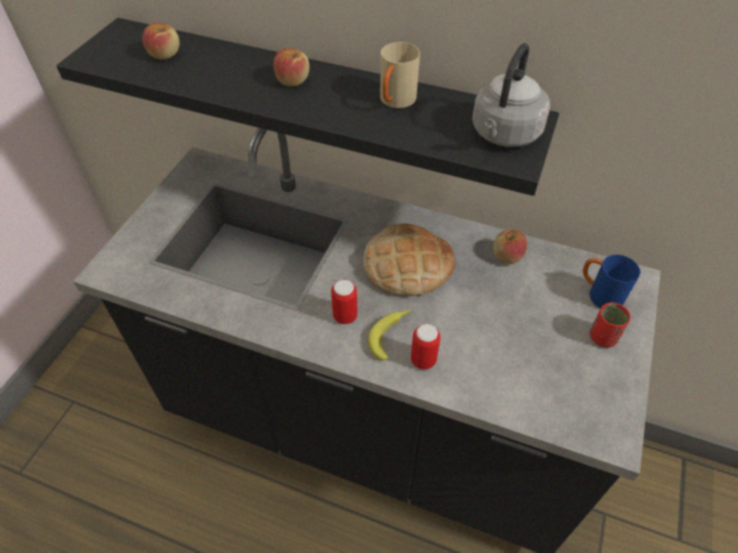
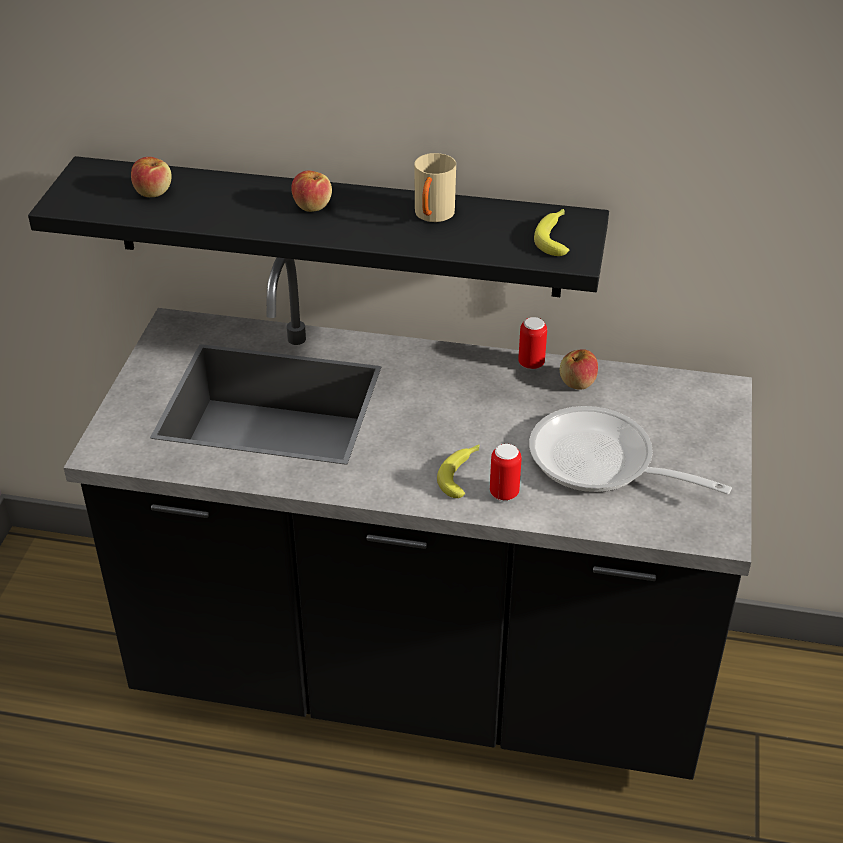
camera: 10 degrees left, 10 degrees down
can [331,280,358,324] -> can moved to [518,317,547,369]
bread [363,224,455,296] -> none
grey kettle [472,43,550,147] -> banana [534,209,569,256]
blue mug [583,255,641,309] -> none
red cup [590,302,630,348] -> none
none -> frying pan [529,406,732,494]

